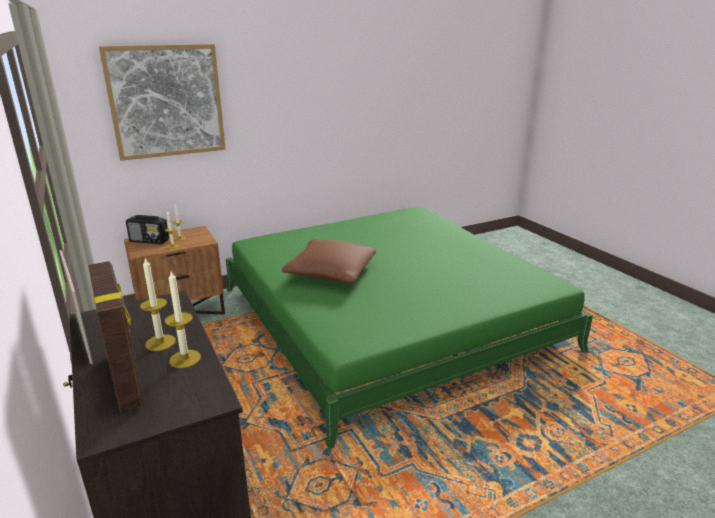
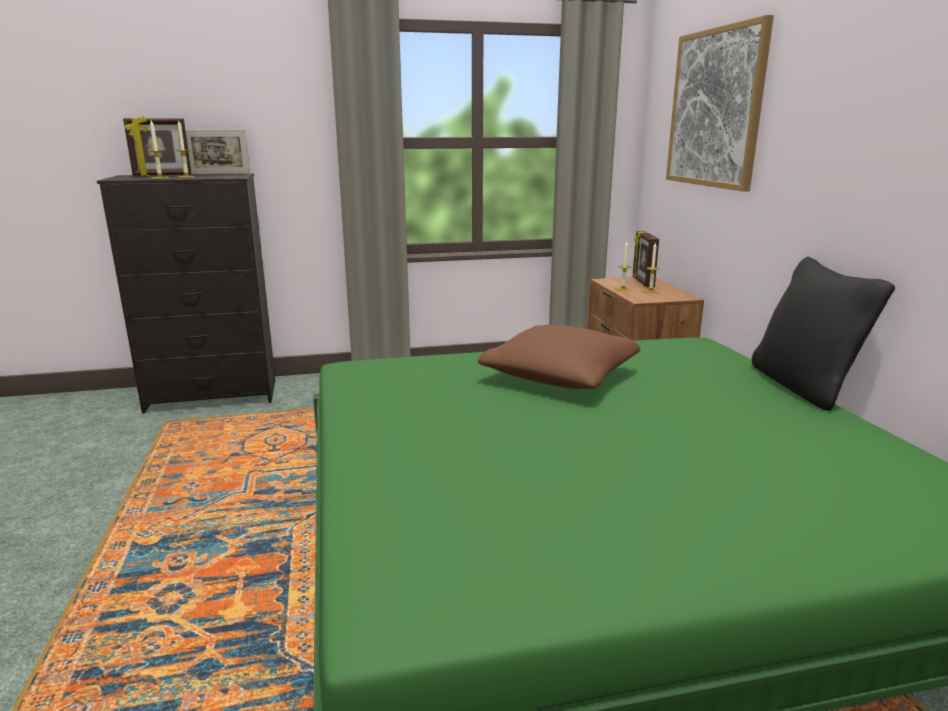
camera: 105 degrees right, 5 degrees down
radio [126,215,169,244] -> picture frame [633,231,659,287]
none -> black pillow [752,257,895,411]

